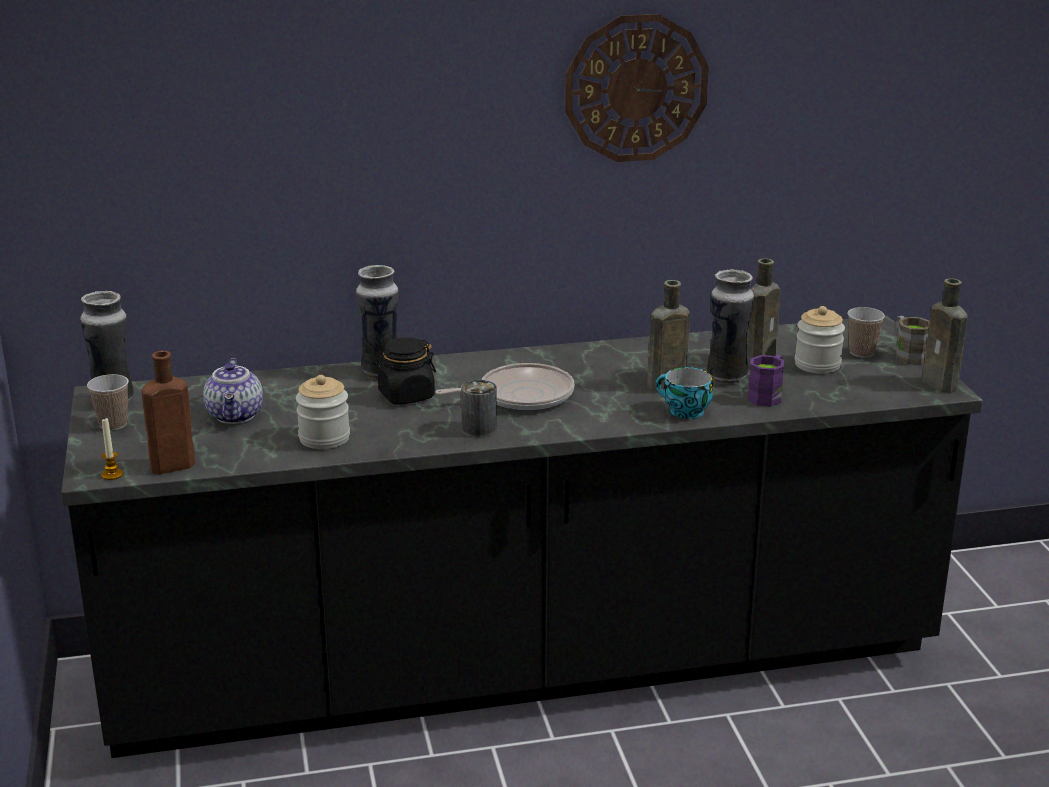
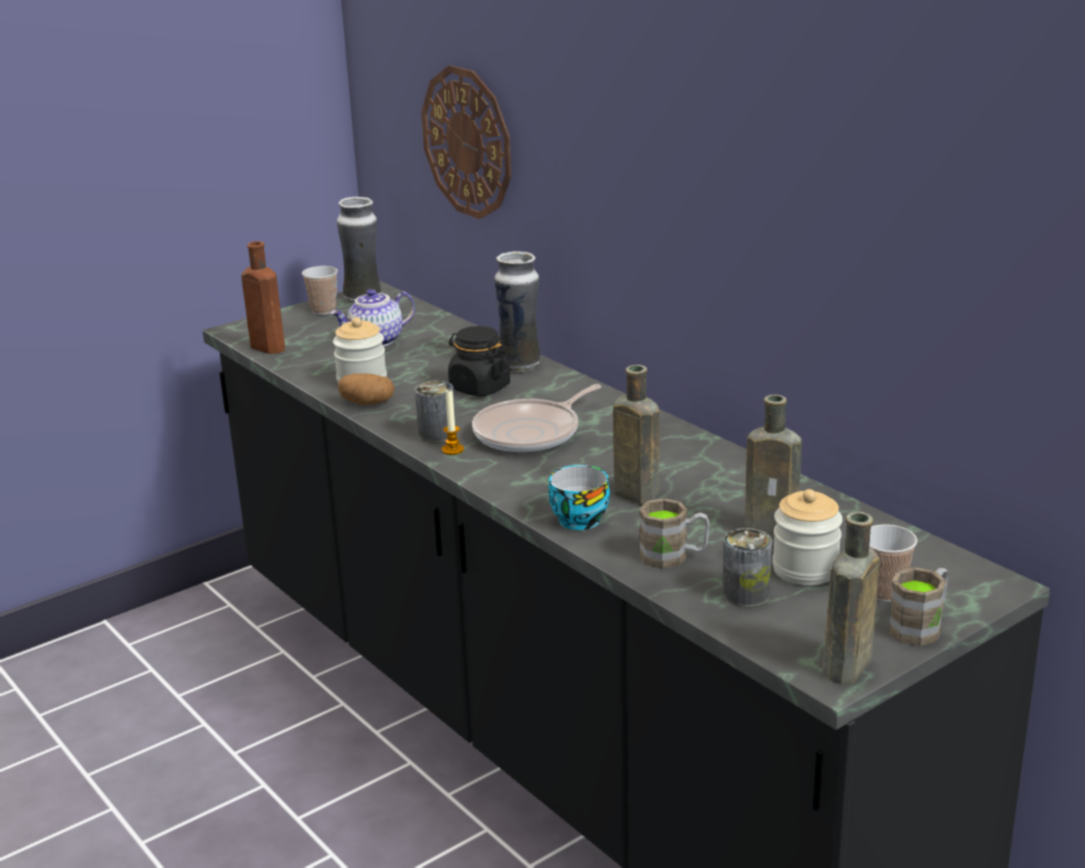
camera: 65 degrees right, 0 degrees up
candle [101,417,124,480] -> candle moved to [442,391,464,455]
frying pan [435,363,574,411] -> frying pan turned 90 degrees clockwise [472,384,601,453]
wall clock [565,14,709,162] -> wall clock moved to [421,65,511,219]
vase [706,269,754,384] -> none
purple mug [748,355,784,407] -> brown mug [639,498,710,569]
none -> potato [338,374,395,405]
none -> can [722,528,772,607]

